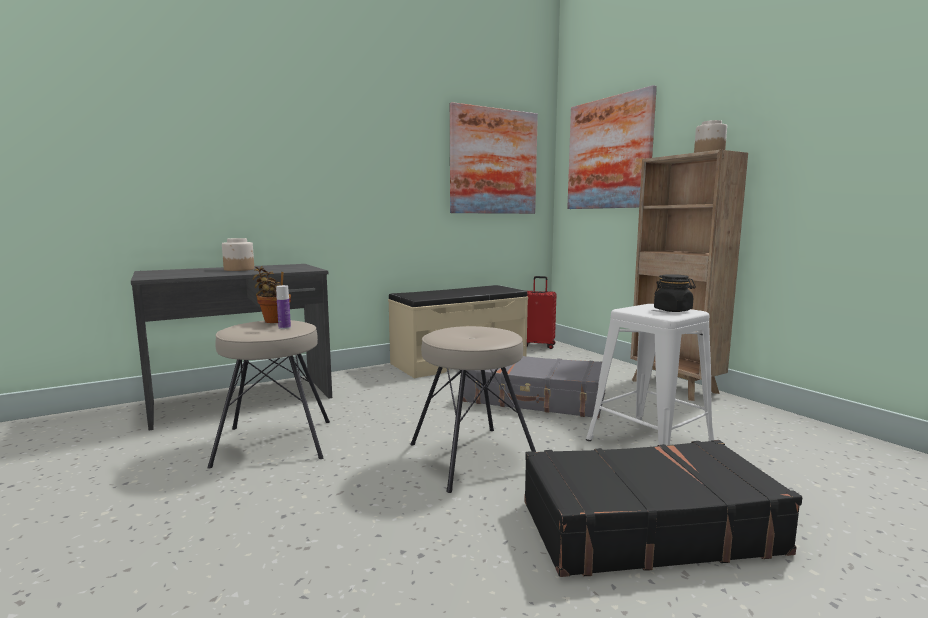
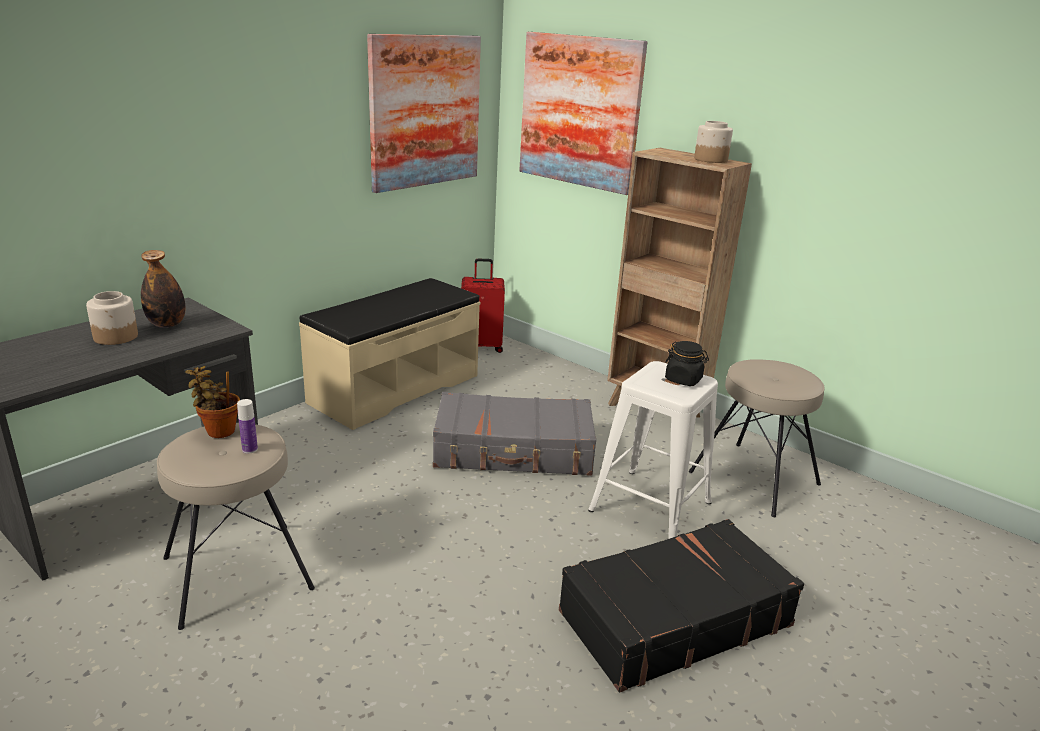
camera: 20 degrees left, 15 degrees up
beige stool [410,326,536,493] -> beige stool moved to [689,359,825,517]
none -> bottle [141,250,186,328]

